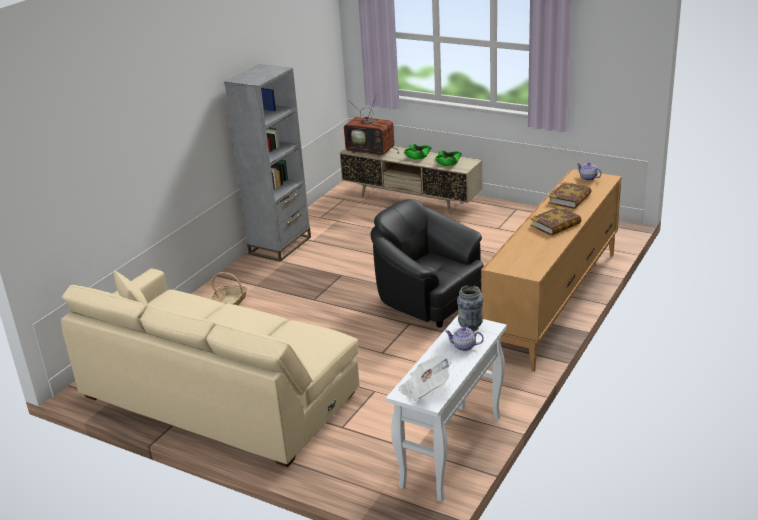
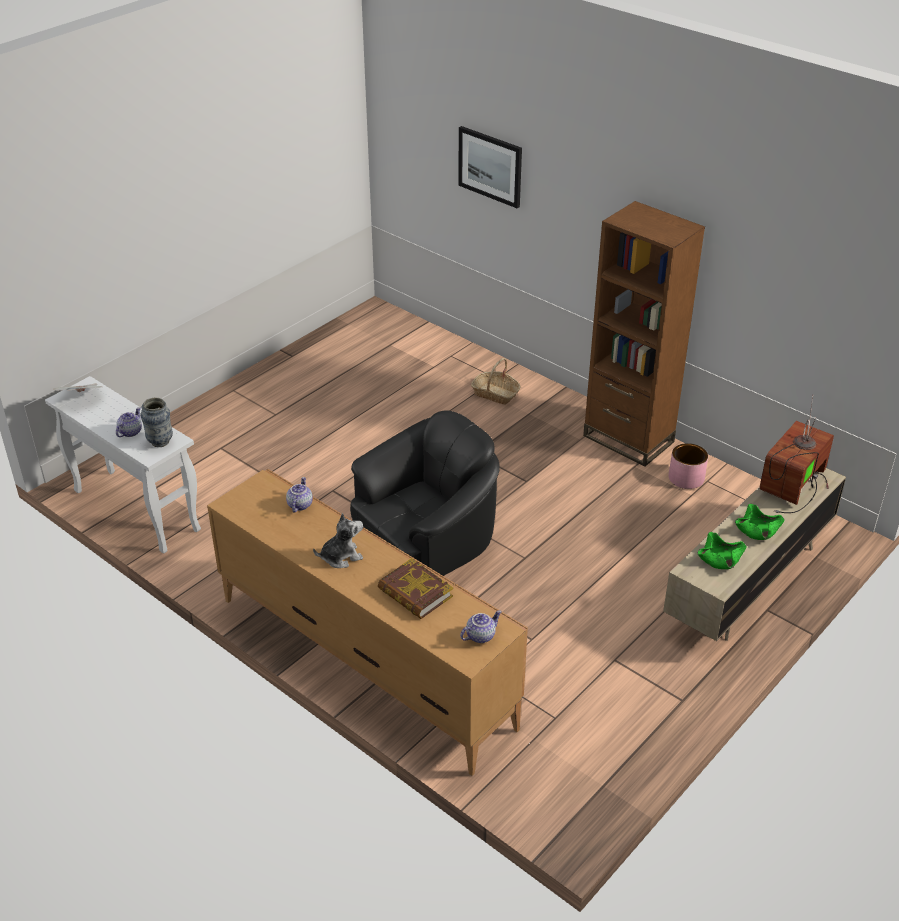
camera: 100 degrees right, 10 degrees up
beige sofa [61,269,360,467] -> none
grey bookcase [224,64,311,262] -> brown bookcase [583,201,705,466]
book [530,206,582,236] -> plush toy [313,513,363,568]
none -> teapot [286,477,313,513]
none -> picture [458,126,522,208]
none -> pink planter [669,443,708,489]

